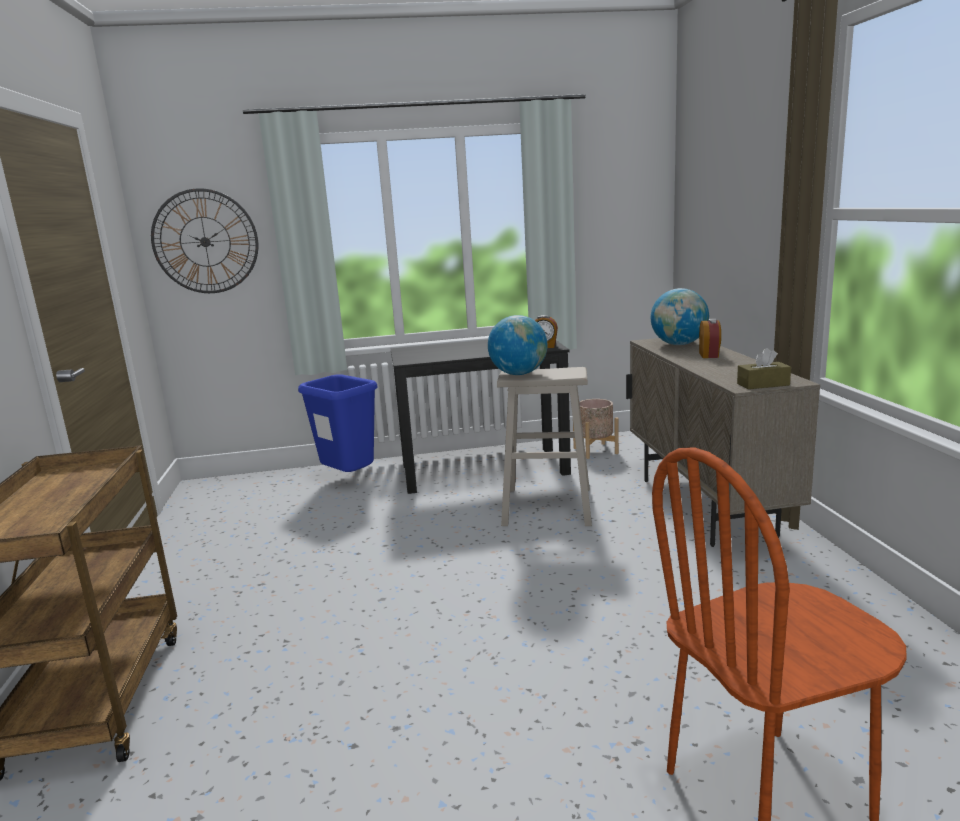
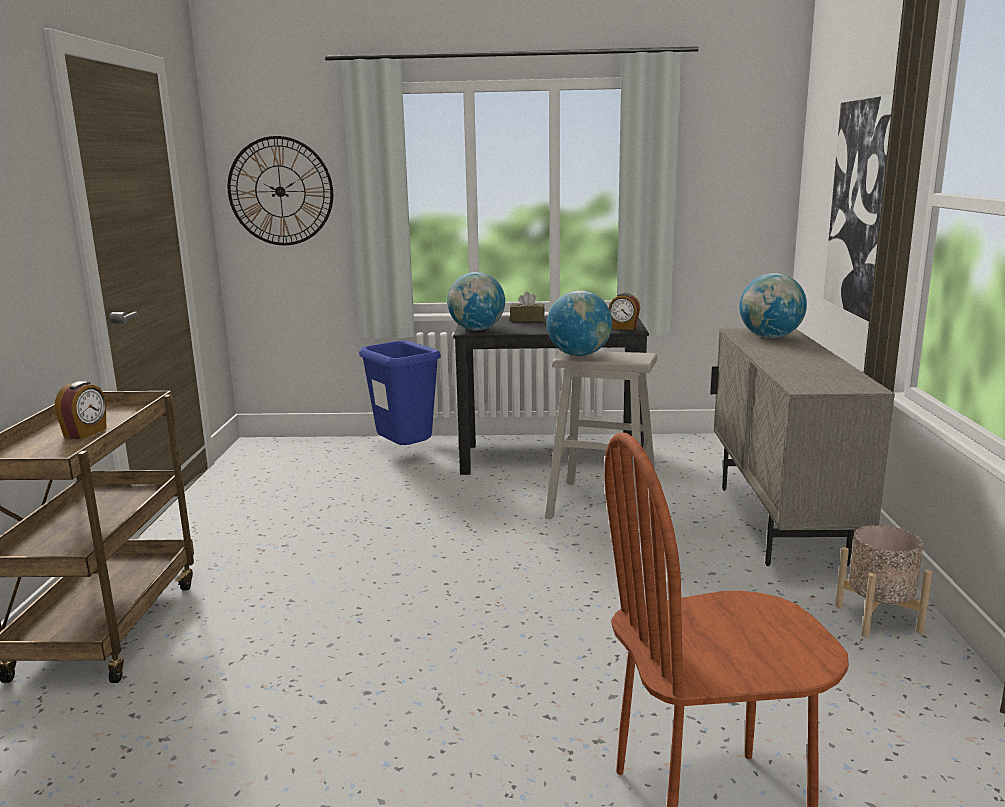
camera: 10 degrees right, 0 degrees up
beige planter [573,399,619,459] -> beige planter moved to [836,525,932,637]
alarm clock [699,319,721,358] -> alarm clock moved to [55,381,106,439]
brown tissue box [737,348,791,389] -> brown tissue box moved to [510,291,545,321]
none -> globe [447,272,505,330]
none -> picture [823,94,893,321]

